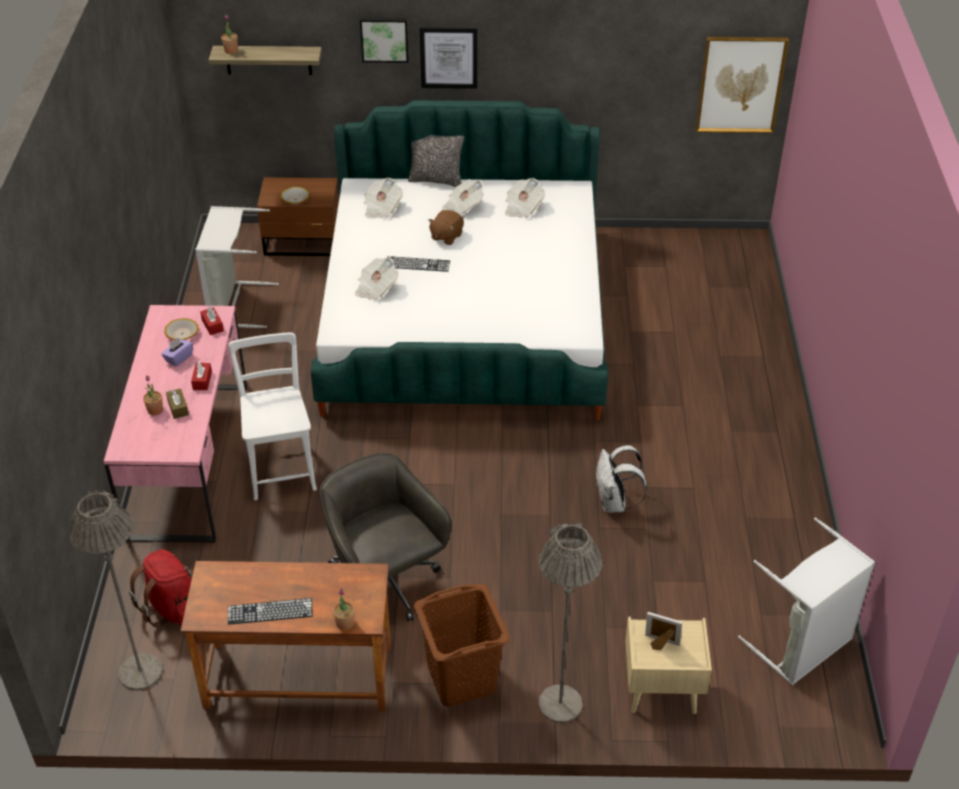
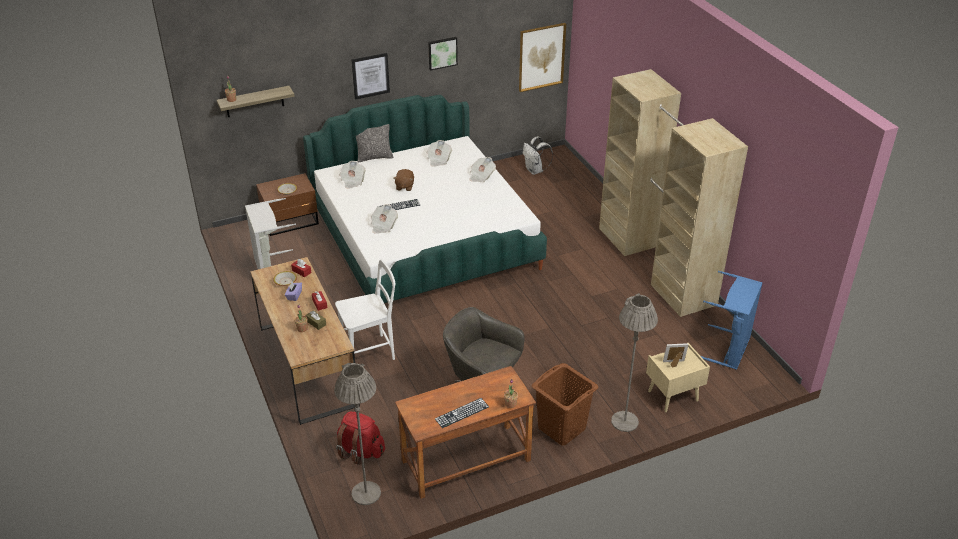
camera: 25 degrees left, 5 degrees down
pink desk [104,305,247,543] -> brown desk [250,257,360,425]
white chair [229,333,317,500] -> white chair turned 105 degrees clockwise [335,259,395,360]
picture [360,18,409,63] -> picture moved to [428,37,458,70]
newspaper [442,179,484,215] -> newspaper moved to [469,157,496,182]
white backpack [596,445,648,513] -> white backpack moved to [523,136,553,175]
grey laundry basket [738,518,875,685] -> blue laundry basket [701,271,763,370]
none -> beige wardrobe [599,69,748,317]

